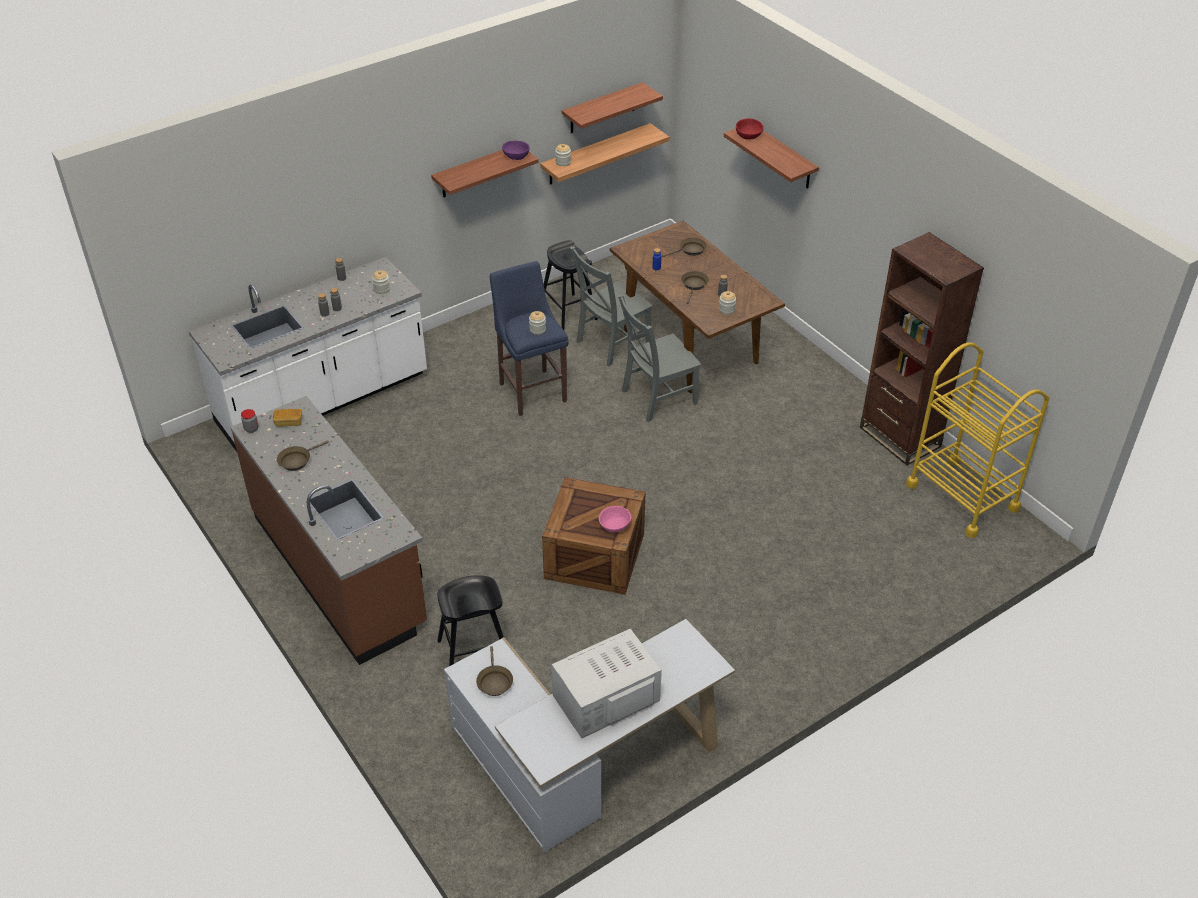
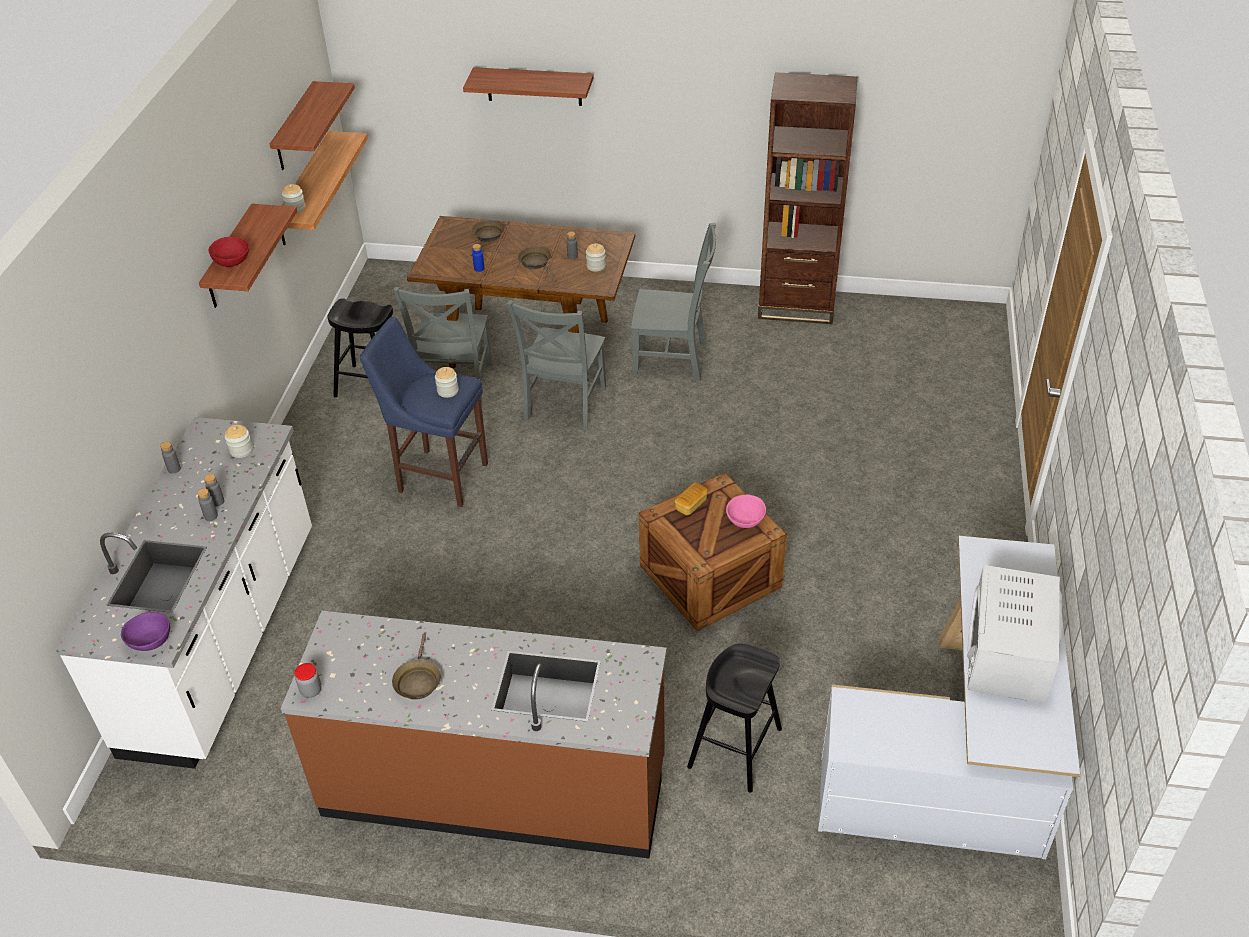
camera: 45 degrees left, 0 degrees up
bread [273,409,302,427] -> bread moved to [675,483,708,515]
brown frying pan [476,646,513,696] -> none
purple bowl [502,141,530,160] -> purple bowl moved to [121,612,170,651]
red bowl [736,118,764,140] -> red bowl moved to [209,237,249,267]
yellow cart [906,342,1050,538] -> none
none -> grey chair [631,223,716,381]

